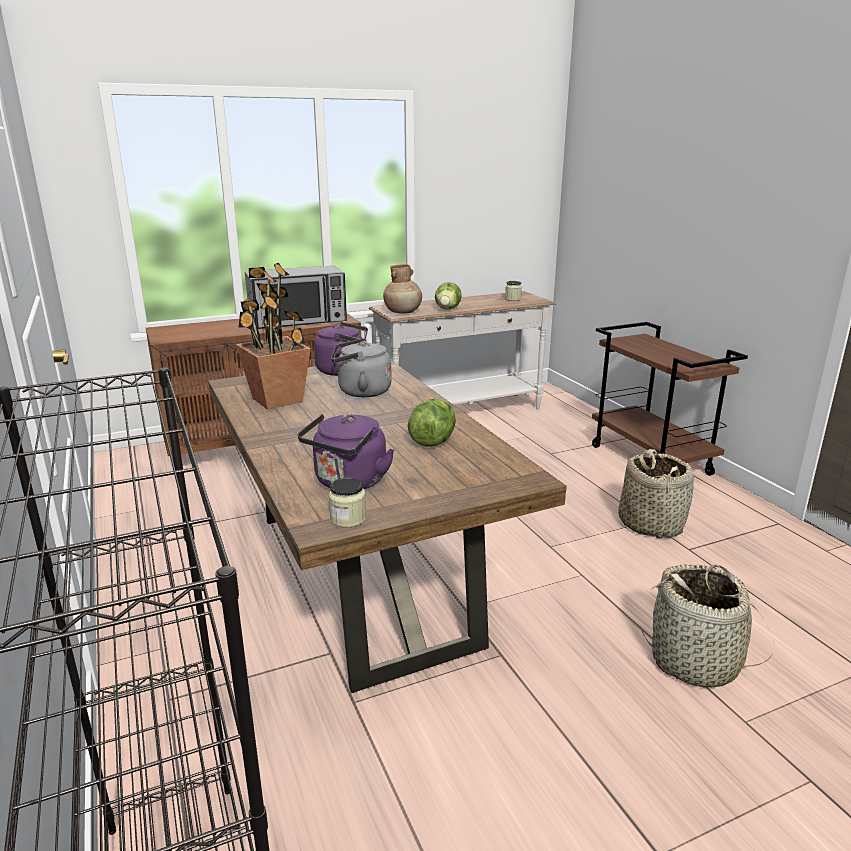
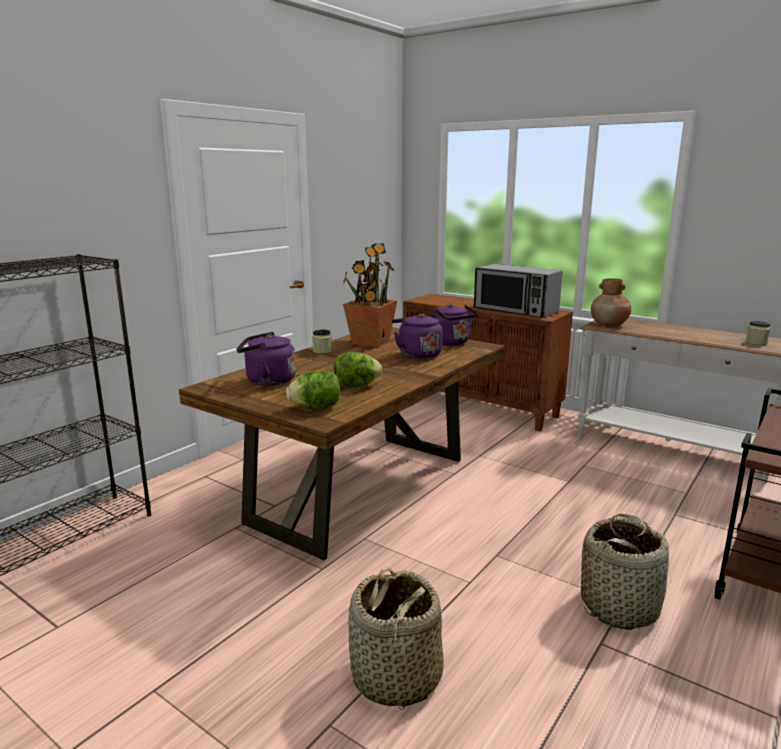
camera: 60 degrees right, 5 degrees down
jar [329,477,366,528] -> jar moved to [312,329,332,354]
grey kettle [331,338,392,397] -> purple kettle [392,314,443,359]
lettuce [435,282,462,309] -> lettuce moved to [286,370,340,409]

